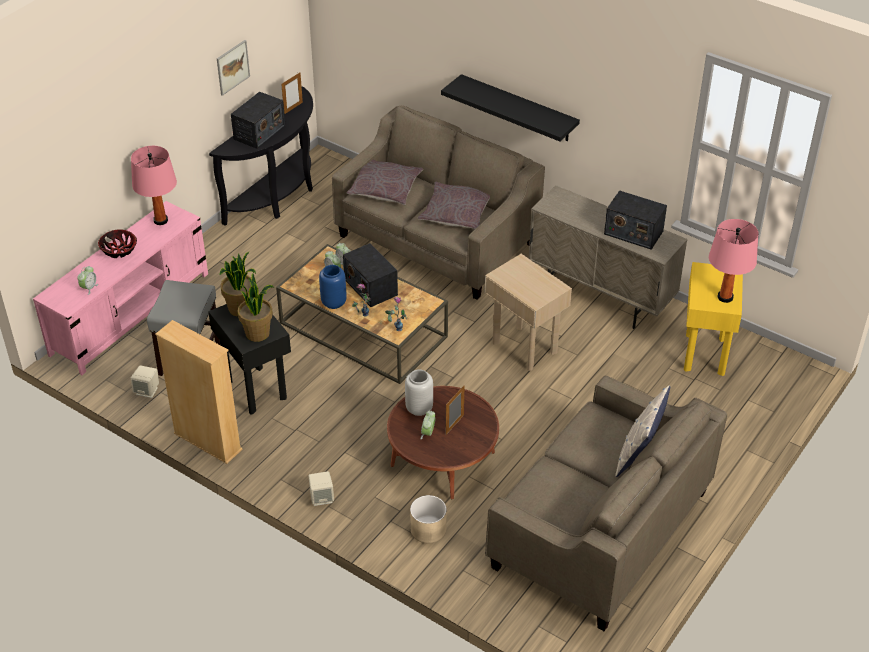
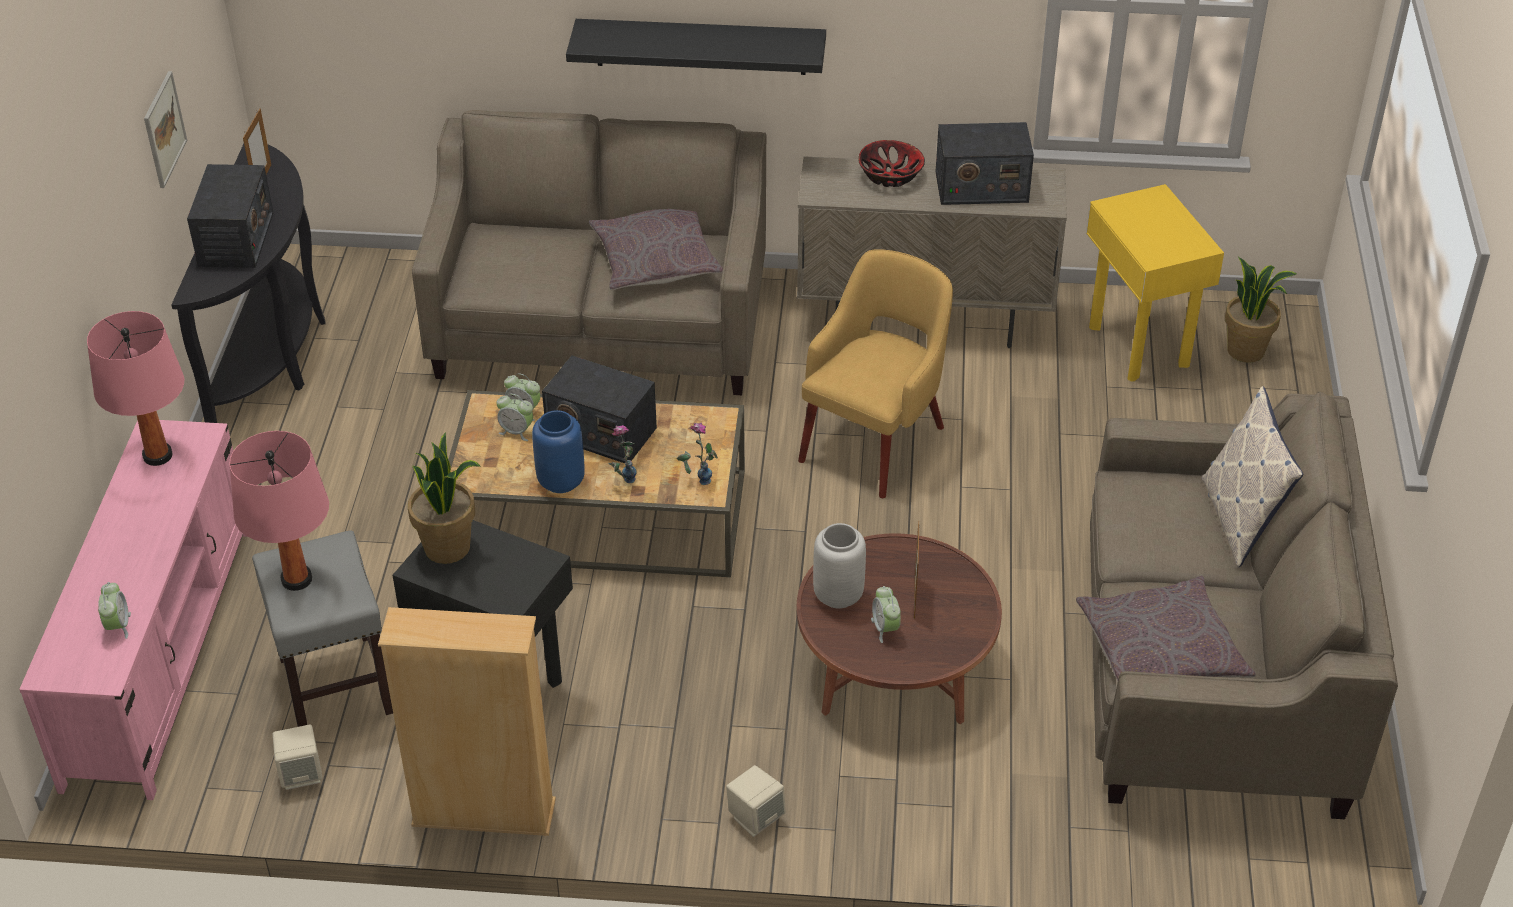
camera: 30 degrees left, 0 degrees up
bowl [98,229,137,258] -> bowl moved to [858,140,925,187]
potted plant [237,273,274,342] -> potted plant moved to [1225,257,1297,363]
grey pillow [347,160,423,205] -> grey pillow moved to [1076,576,1256,681]
beige planter [410,495,447,543] -> none
beige side table [485,254,572,371] -> yellow armchair [798,249,953,498]
pink table lamp [709,219,759,303] -> pink table lamp moved to [229,431,329,591]

